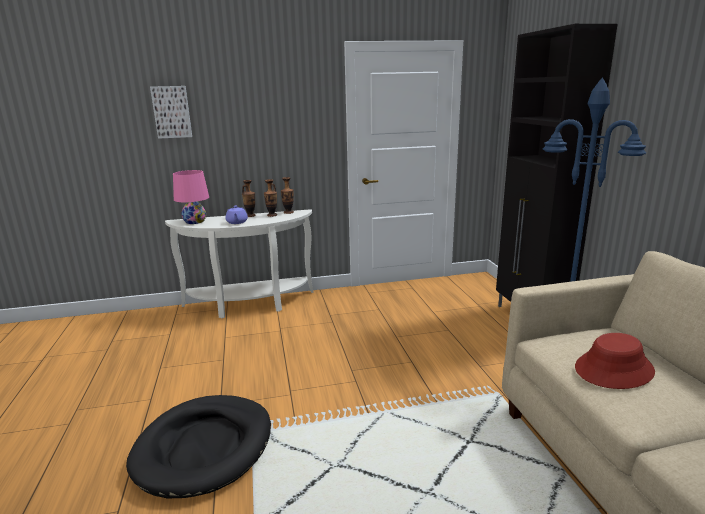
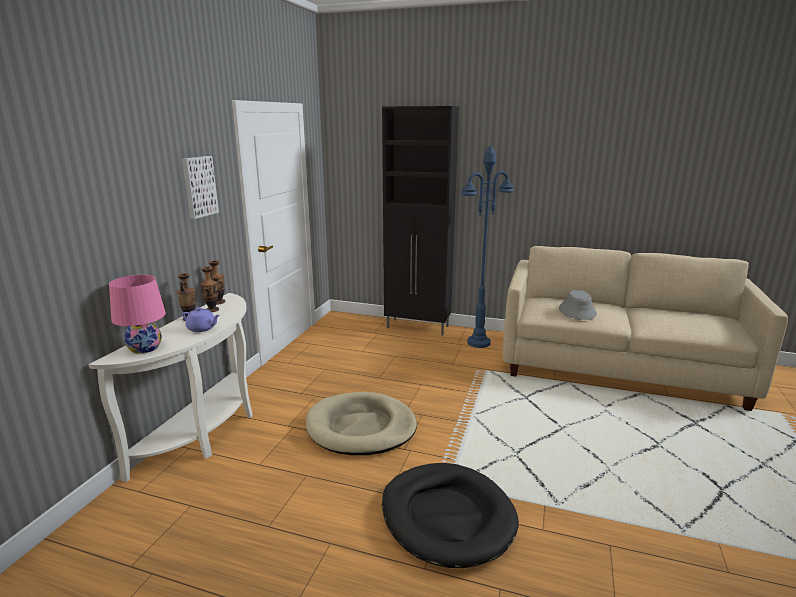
camera: 60 degrees left, 0 degrees up
picture [150,86,192,139] -> picture moved to [182,156,219,219]
red hat [575,333,655,389] -> grey hat [559,290,597,320]
none -> beige dog bed [306,392,417,455]

